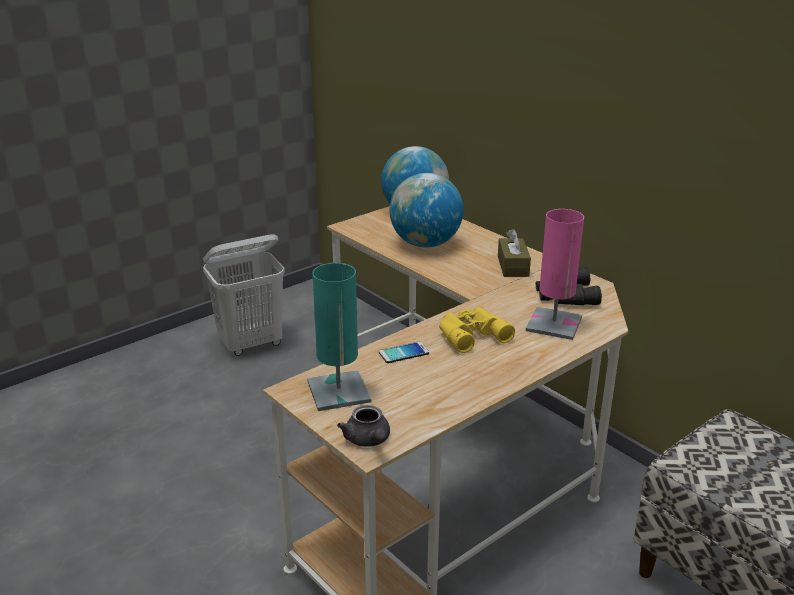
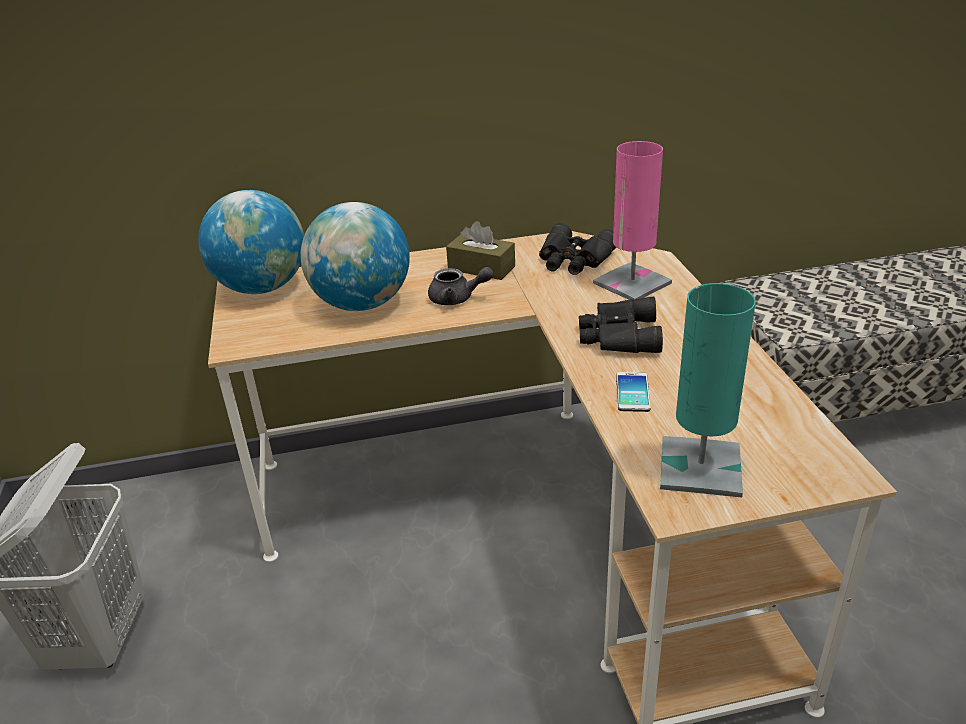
camera: 60 degrees left, 5 degrees up
grey teapot [337,405,390,447] -> grey teapot moved to [428,267,494,305]
yellow binoculars [439,307,515,353] -> black binoculars [579,297,663,353]

